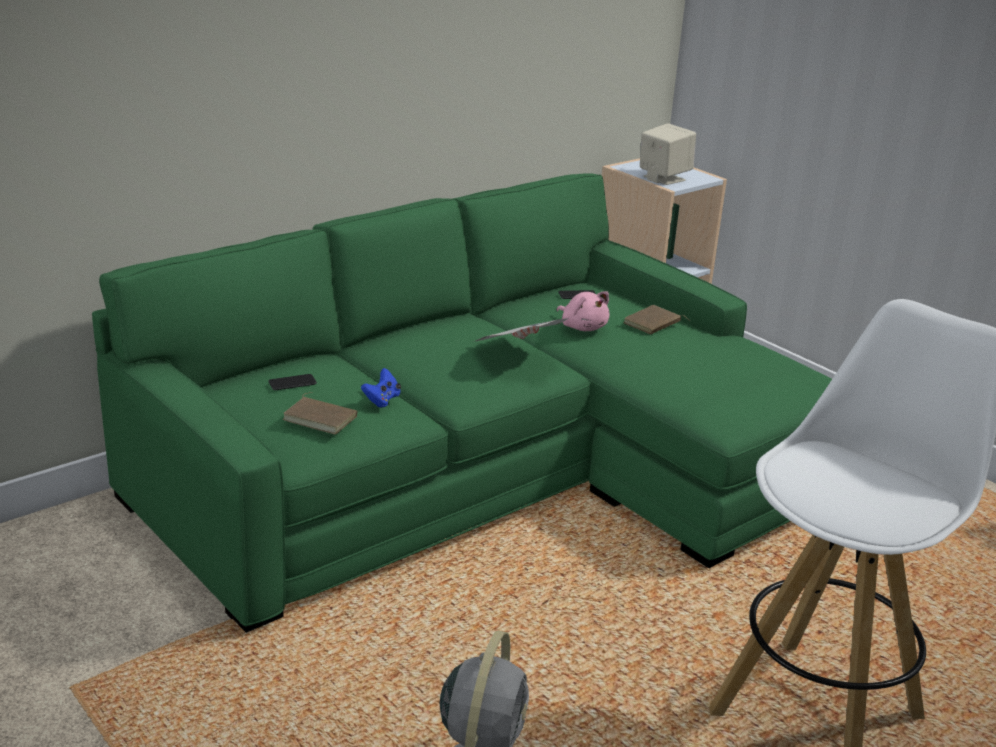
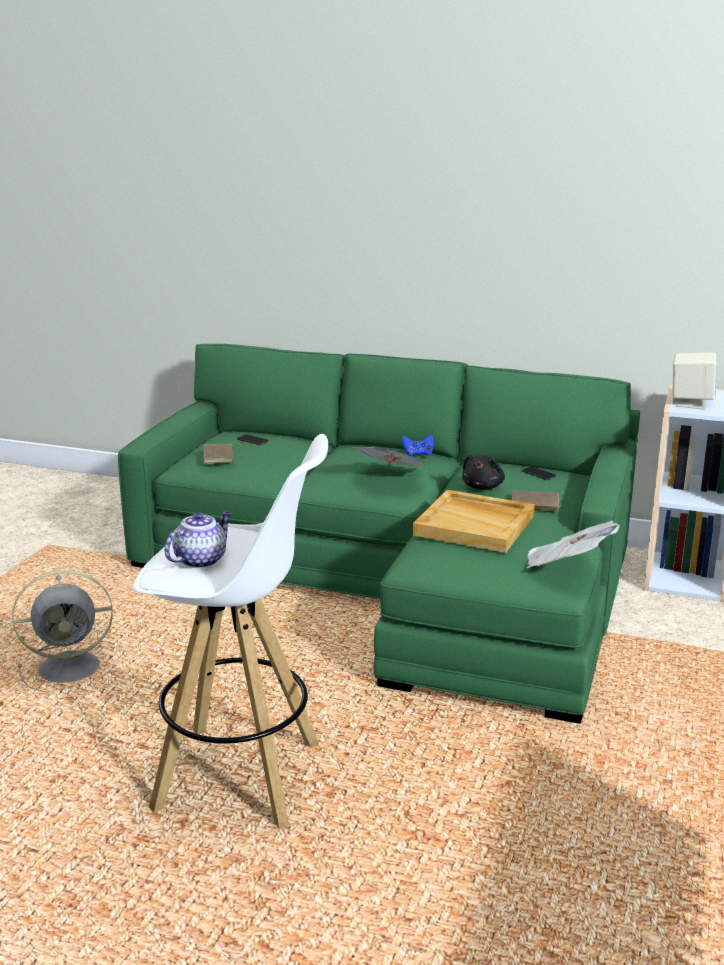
camera: 60 degrees right, 5 degrees down
blue game controller [361,368,401,408] -> blue game controller moved to [402,435,434,456]
pink plush toy [556,292,610,331] -> black plush toy [462,455,505,489]
none -> teapot [164,512,231,568]
none -> beige tray [413,490,535,553]
none -> newspaper [526,521,620,568]

